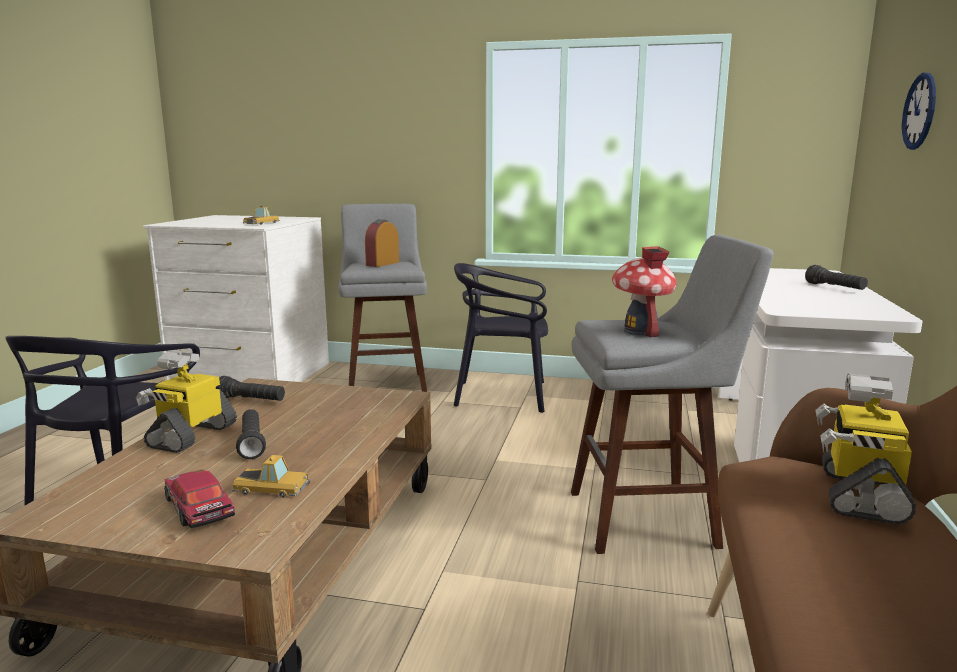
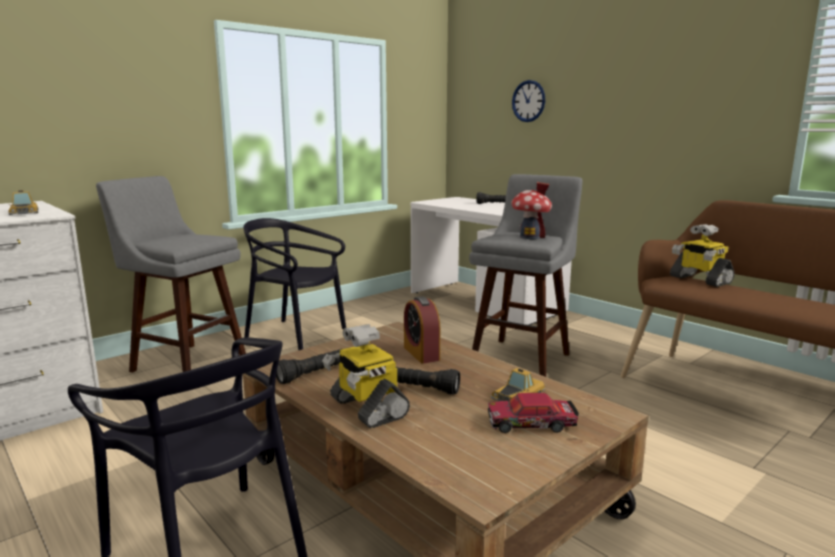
camera: 55 degrees left, 0 degrees up
alarm clock [365,219,399,267] -> alarm clock moved to [404,296,440,364]
black chair [454,263,548,413] -> black chair turned 75 degrees clockwise [243,218,346,350]

